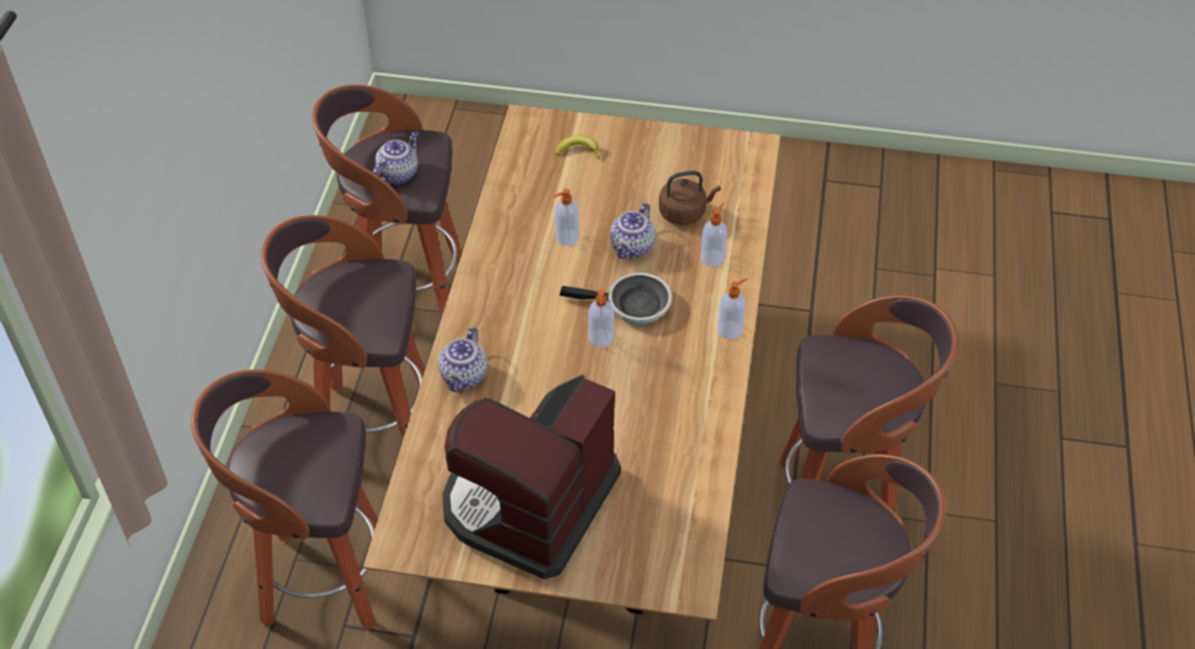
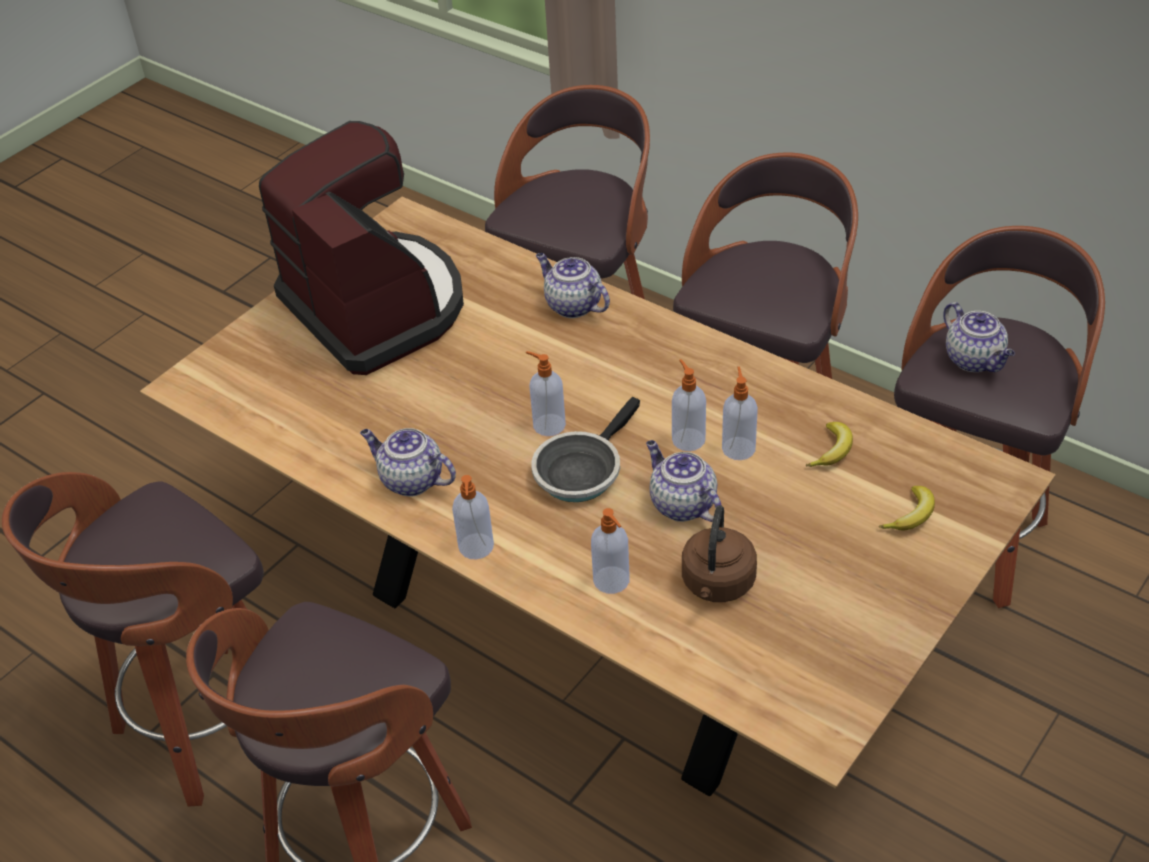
camera: 120 degrees right, 5 degrees down
none -> teapot [360,428,456,497]
none -> soap dispenser [672,359,706,451]
none -> banana [806,422,853,467]

